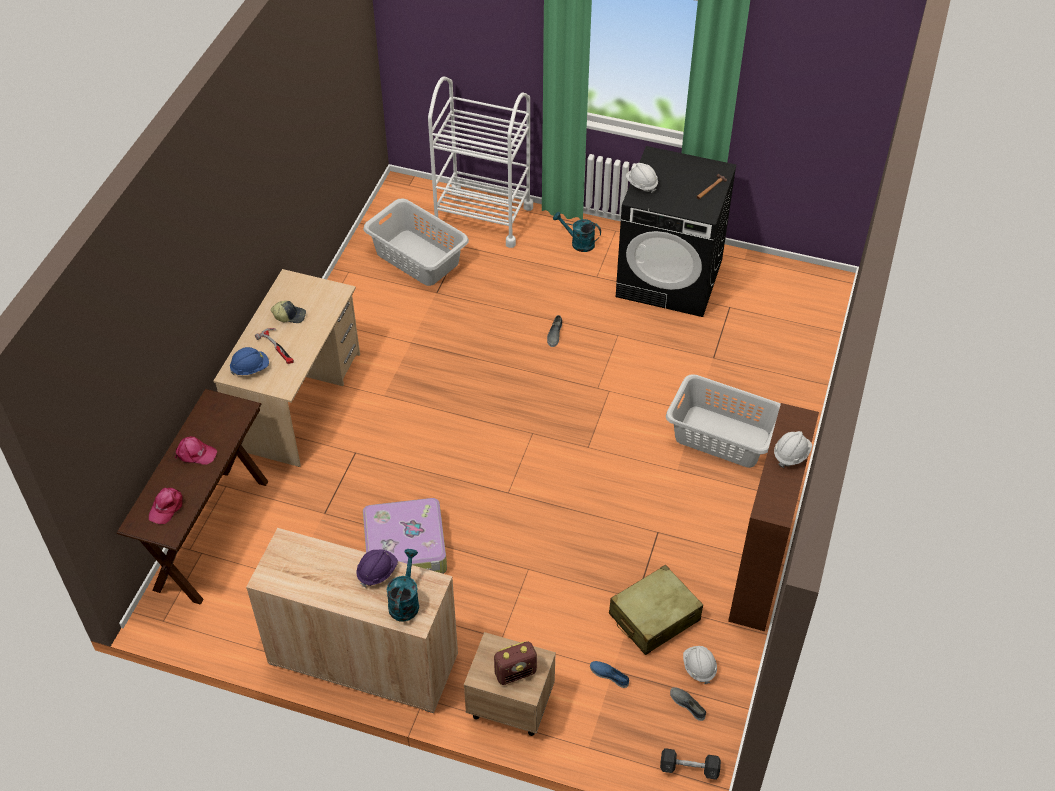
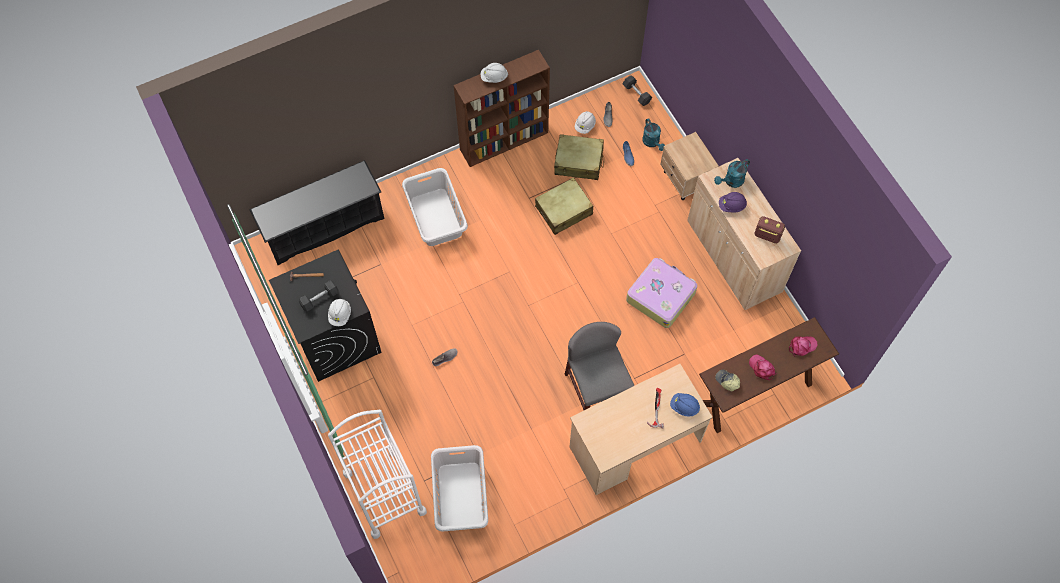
camera: 135 degrees left, 15 degrees up
cap [271,301,306,323] -> cap moved to [715,369,740,391]
radio [494,641,537,685] -> radio moved to [755,216,785,244]
turquoise watering can [553,212,601,252] -> turquoise watering can moved to [643,118,665,151]
none -> black shoe rack [249,160,384,265]
none -> grey dumbbell [299,280,339,311]
none -> beige suitcase [535,177,593,235]
none -> grey chair [565,322,634,410]

